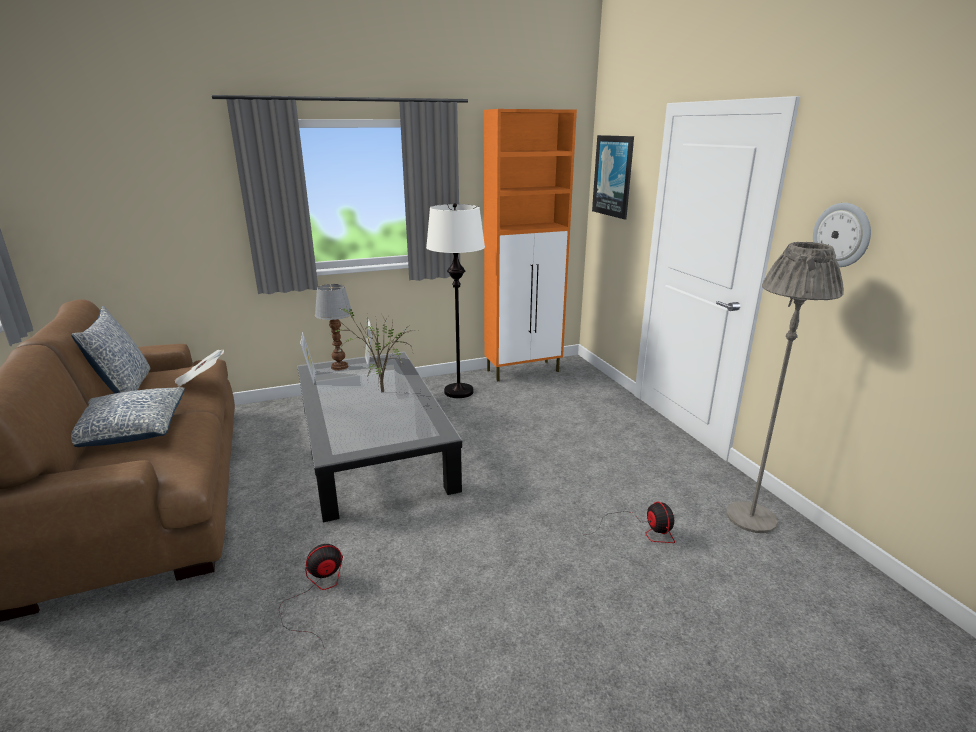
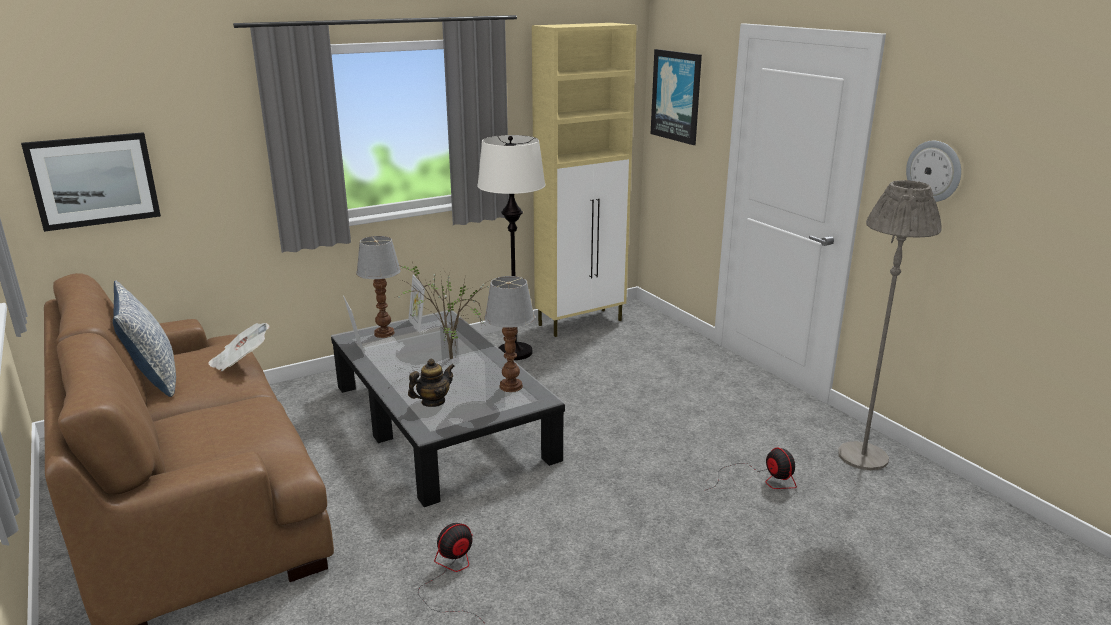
camera: 10 degrees left, 0 degrees up
pillow [71,387,185,447] -> none
orange cabinet [484,109,577,381] -> beige cabinet [532,23,637,337]
none -> picture [21,132,161,232]
none -> teapot [408,359,455,407]
none -> table lamp [484,276,535,392]

